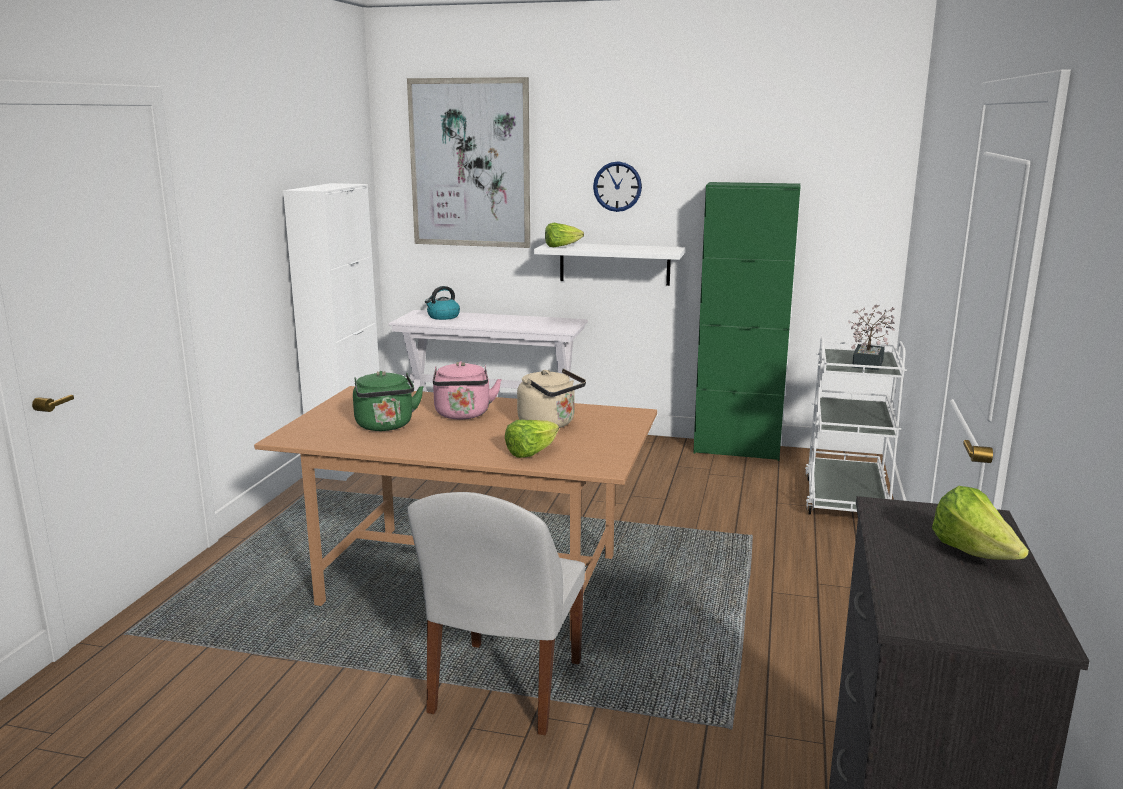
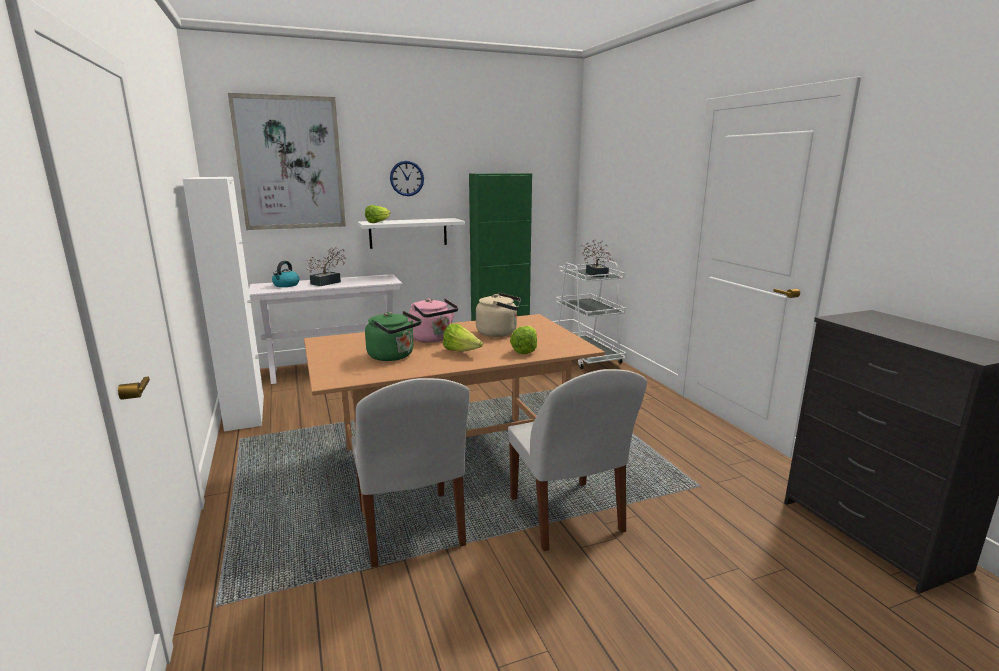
camera: 35 degrees left, 0 degrees up
lettuce [932,486,1029,560] -> lettuce moved to [443,324,483,352]
none -> potted plant [306,247,347,286]
none -> white chair [351,378,470,568]

